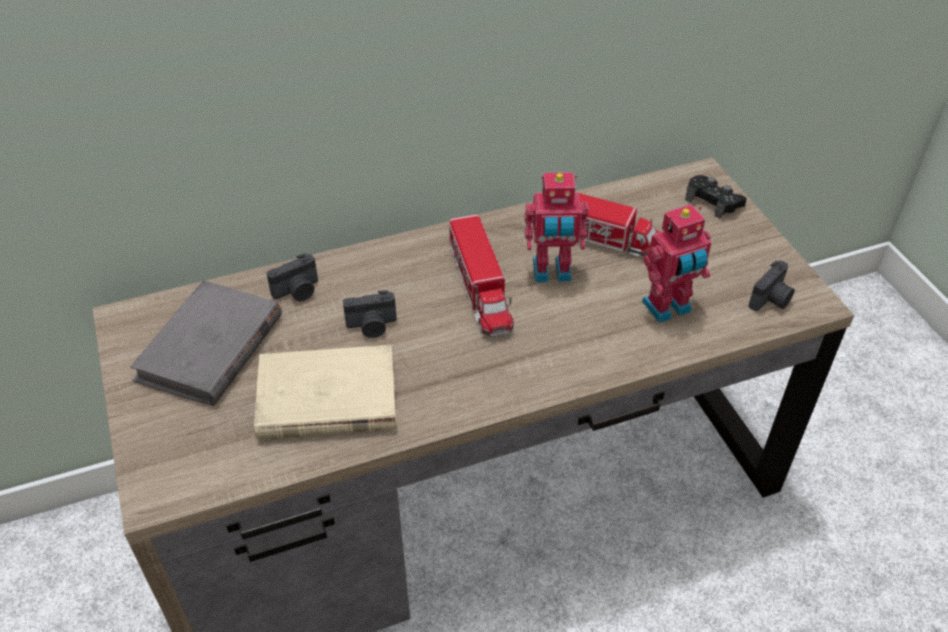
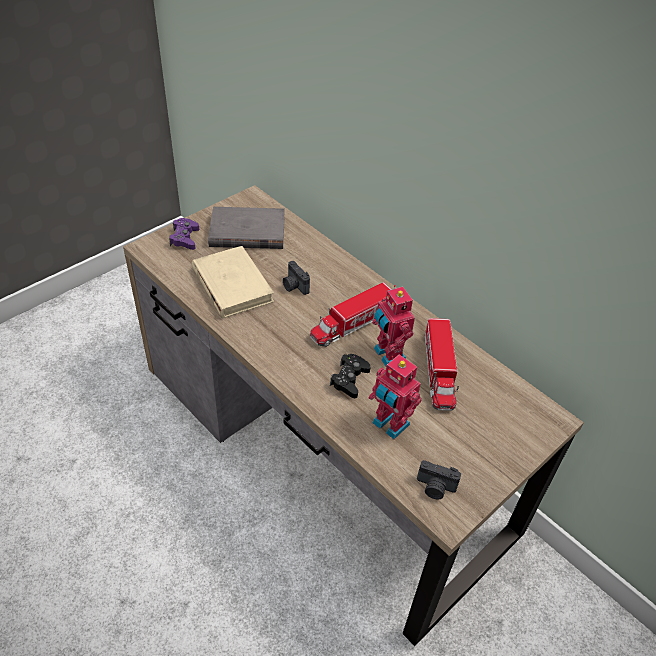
camera: 65 degrees right, 0 degrees up
camera [267,253,318,302] -> none
black game controller [685,175,747,219] -> black game controller moved to [330,354,371,398]
none -> purple game controller [169,218,199,250]

